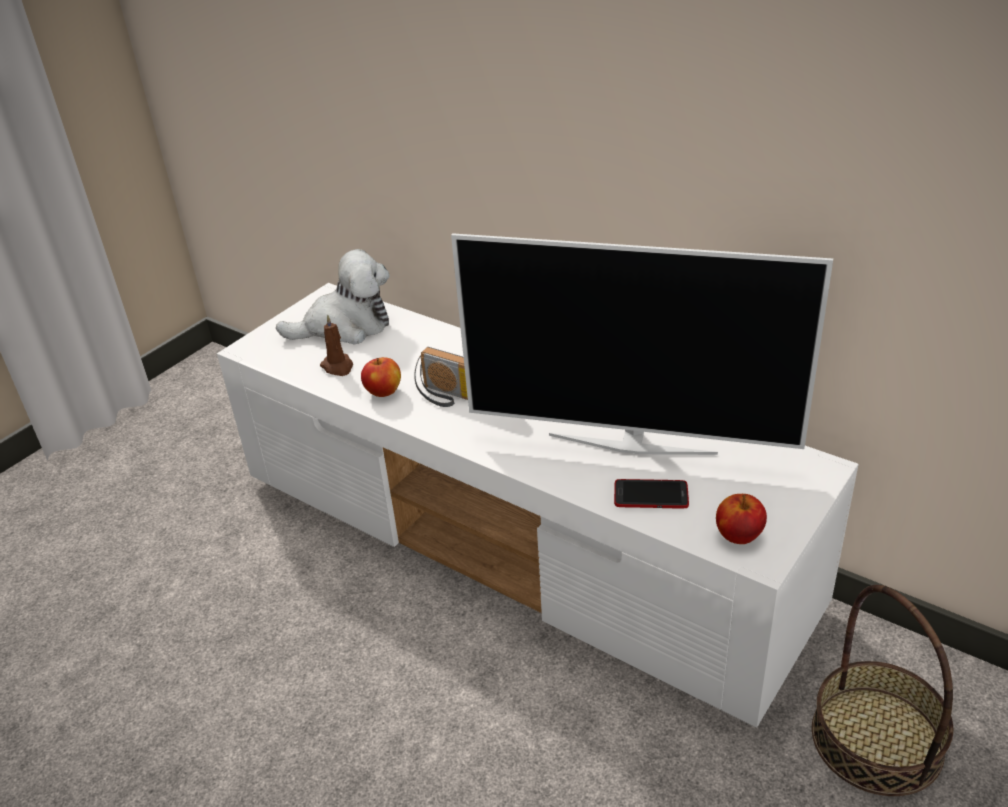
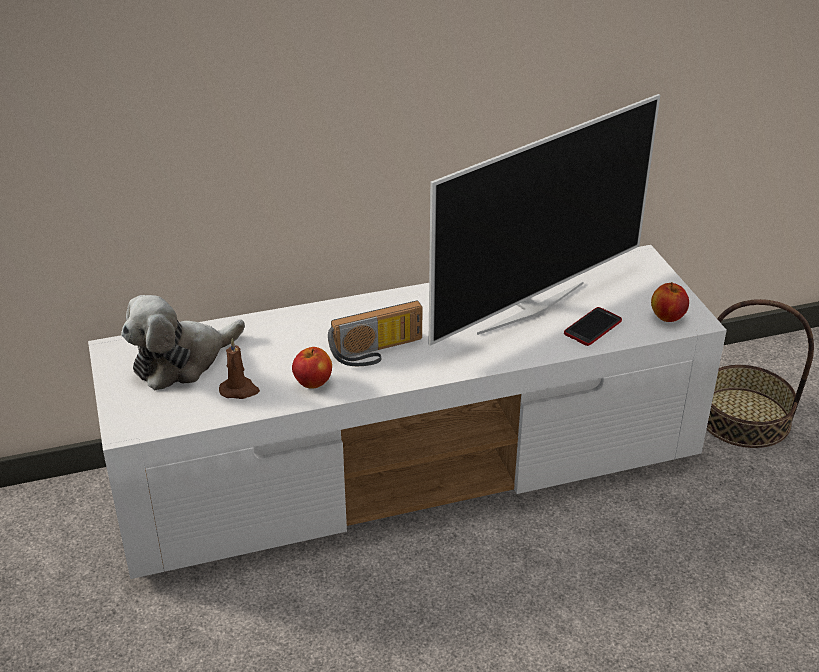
camera: 55 degrees left, 0 degrees up
plush toy [276,249,389,345] -> plush toy turned 150 degrees counterclockwise [121,295,245,390]

